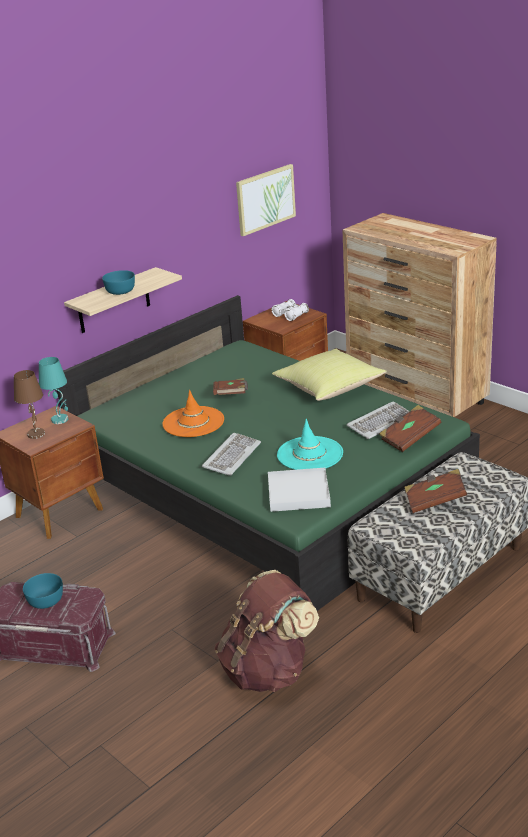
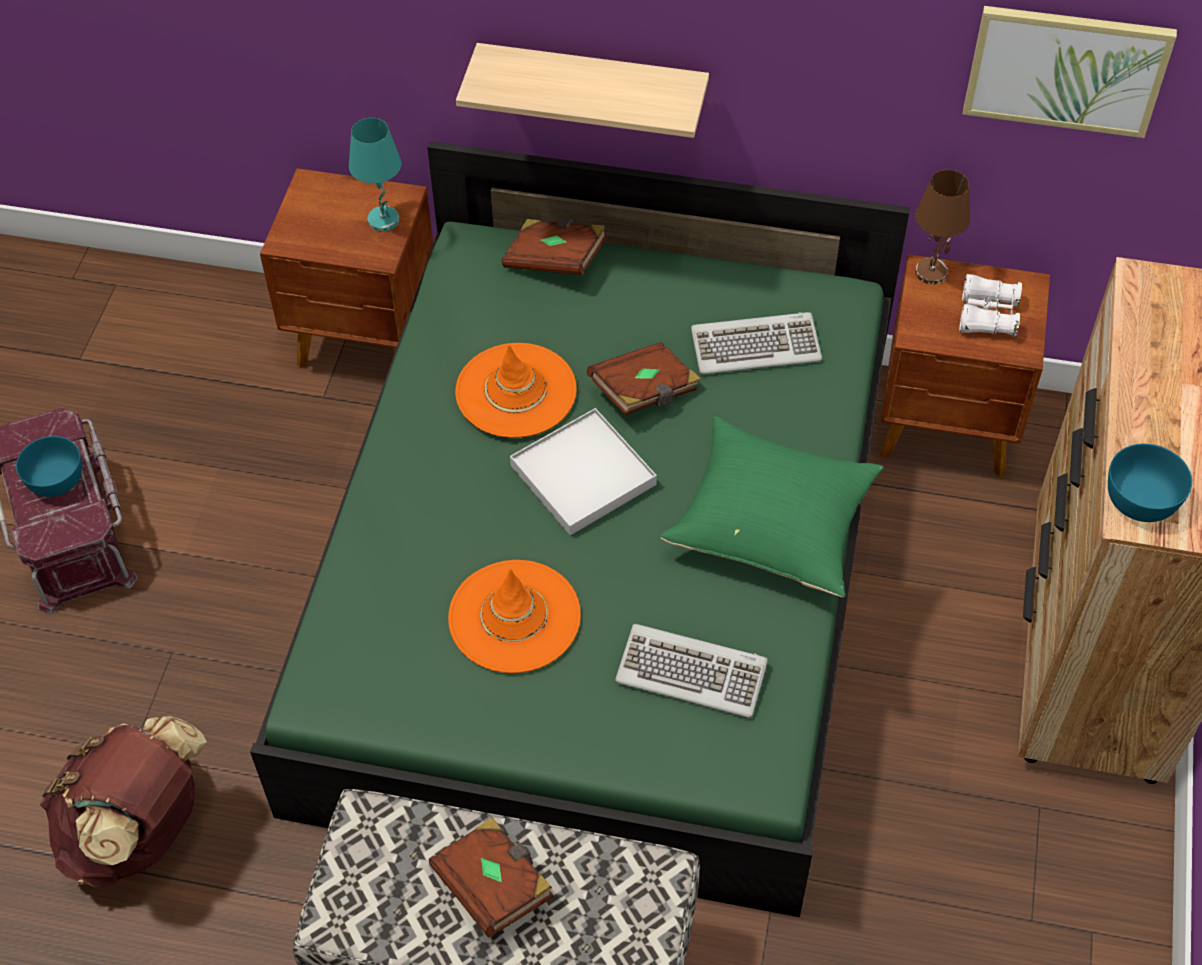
camera: 55 degrees right, 25 degrees up
brown table lamp [14,370,45,439] -> brown table lamp moved to [915,170,970,284]
turquoise bowl [102,270,135,295] -> turquoise bowl moved to [1108,444,1192,522]
keyboard [202,433,261,476] -> keyboard moved to [691,312,822,375]
white tray [268,468,331,512] -> white tray moved to [510,408,657,535]
yellow pillow [272,349,387,401] -> green pillow [660,416,884,597]
turquoise hat [277,419,343,470] -> orange hat [448,560,581,673]
brown book [379,405,441,452] -> brown book moved to [501,218,608,275]

